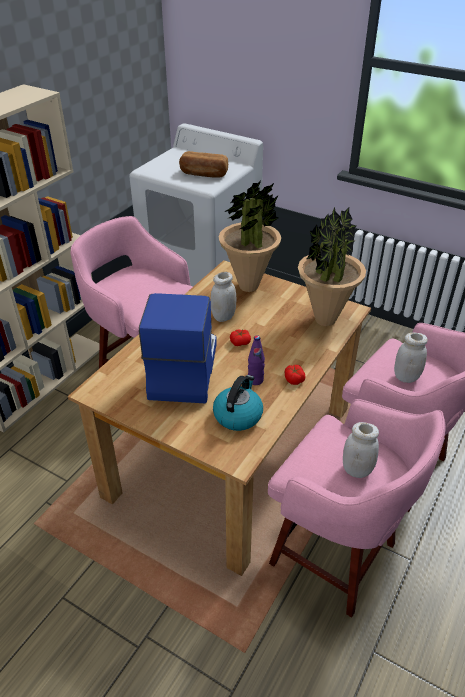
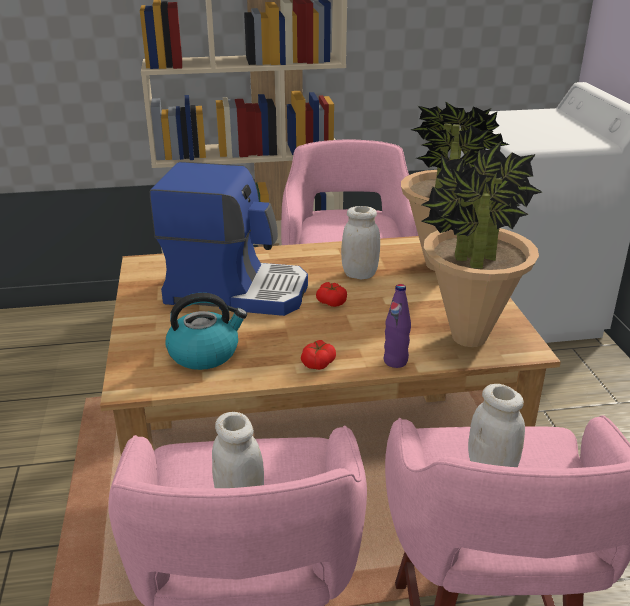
camera: 50 degrees right, 10 degrees down
coffee machine [139,293,217,404] -> coffee machine turned 45 degrees clockwise [150,162,308,316]
bread [179,151,228,178] -> none
purple bottle [248,336,265,385] -> purple bottle moved to [384,284,411,368]

